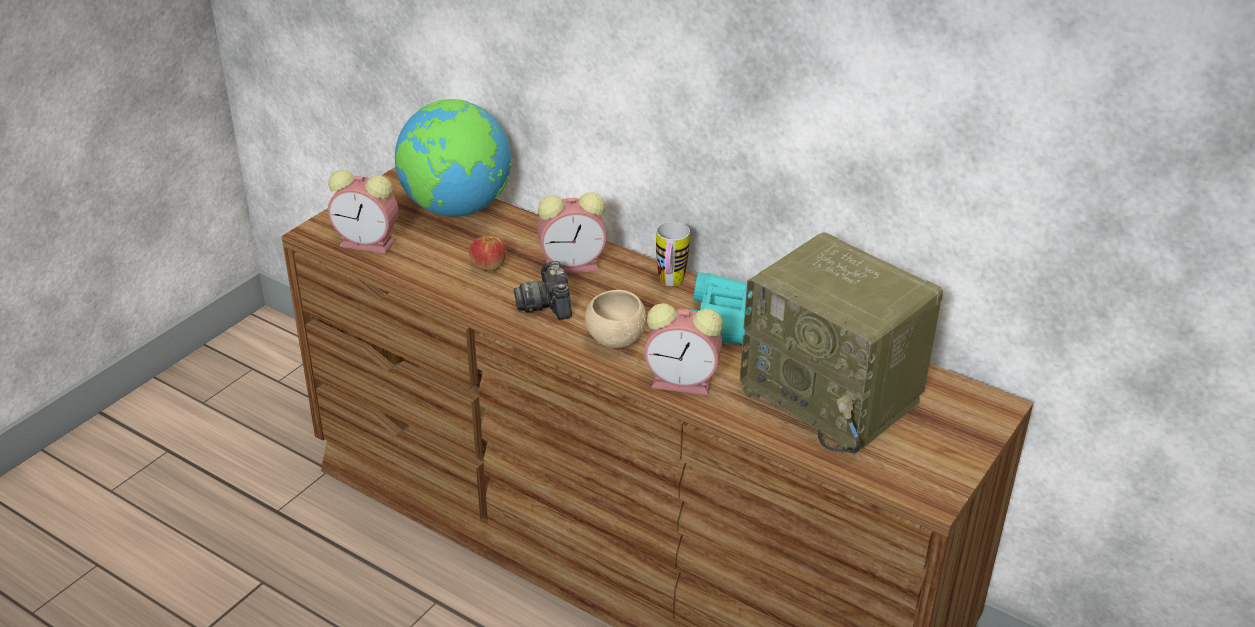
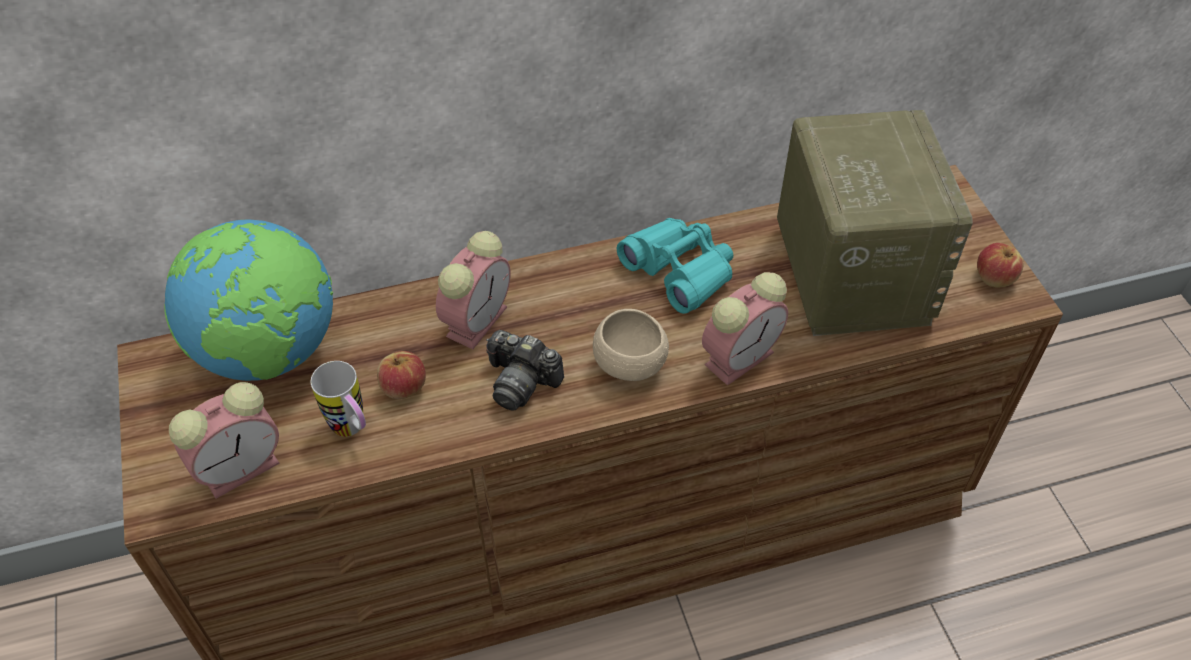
camera: 50 degrees left, 15 degrees up
mug [656,222,690,286] -> mug moved to [311,361,366,437]
radio [740,232,943,455] -> radio turned 90 degrees counterclockwise [777,110,973,336]
none -> apple [977,243,1023,288]

